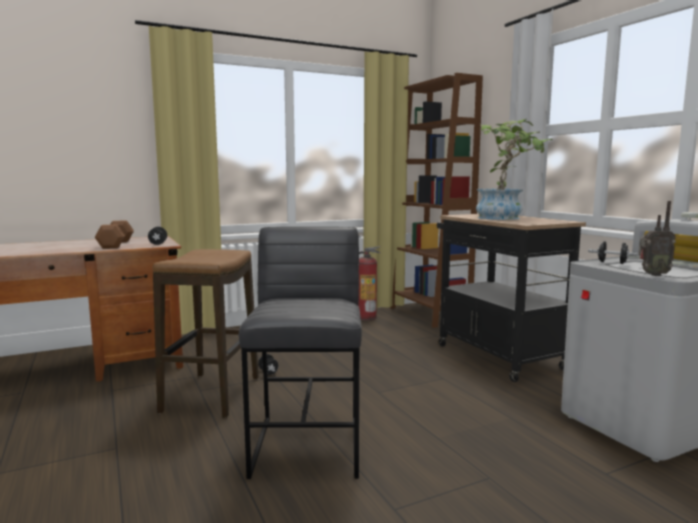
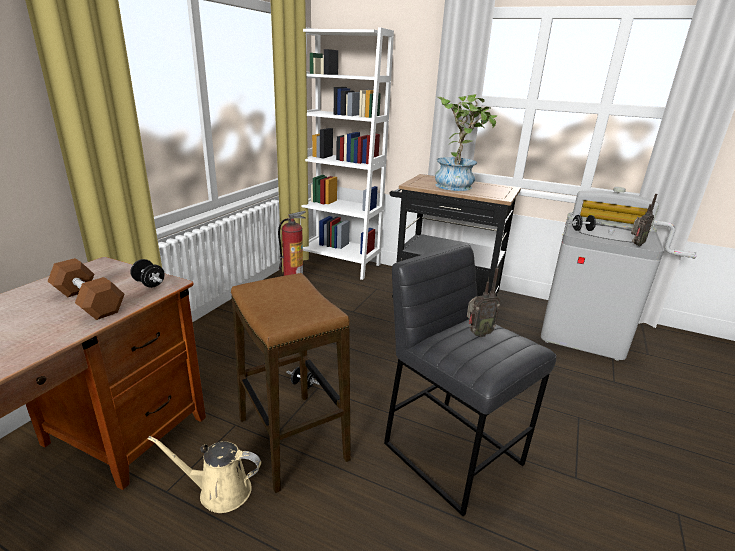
camera: 40 degrees left, 15 degrees up
brown bookcase [390,73,483,328] -> white bookcase [300,27,394,280]
none -> beige watering can [148,436,261,513]
none -> radio [467,268,500,337]

